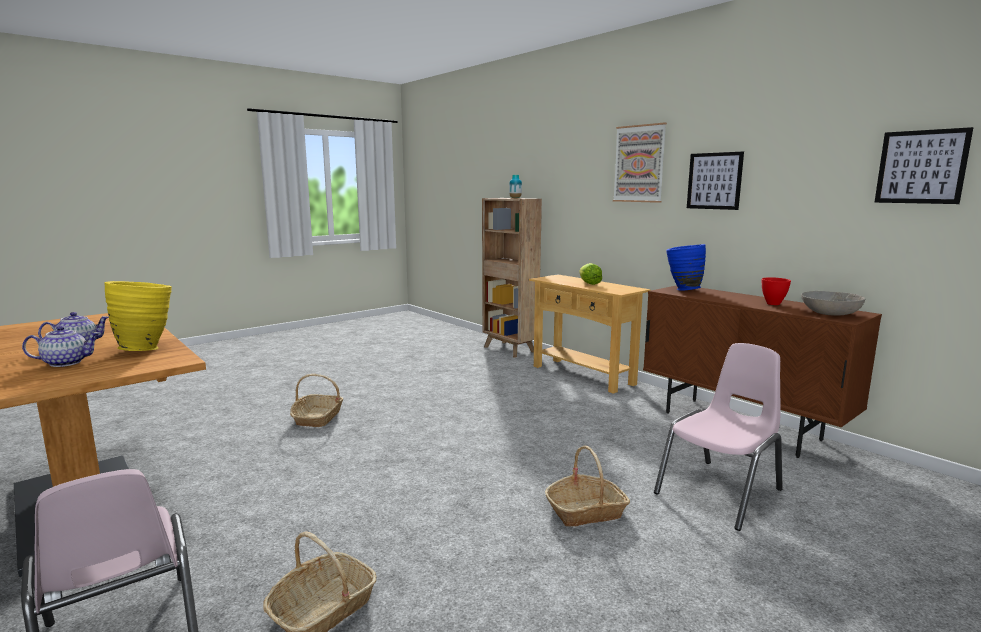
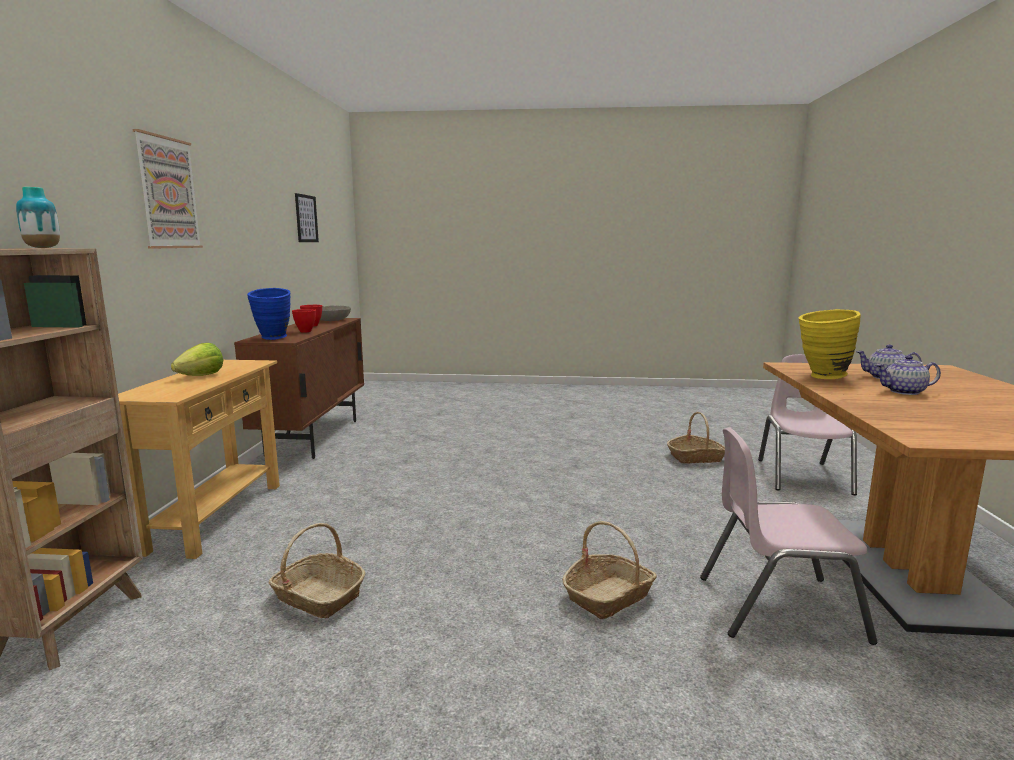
camera: 135 degrees left, 0 degrees up
basket [545,446,630,527] -> basket moved to [269,523,366,618]
pink chair [654,343,783,531] -> pink chair moved to [700,427,877,645]
picture [687,152,744,210] -> none
none -> red bowl [292,309,316,333]

